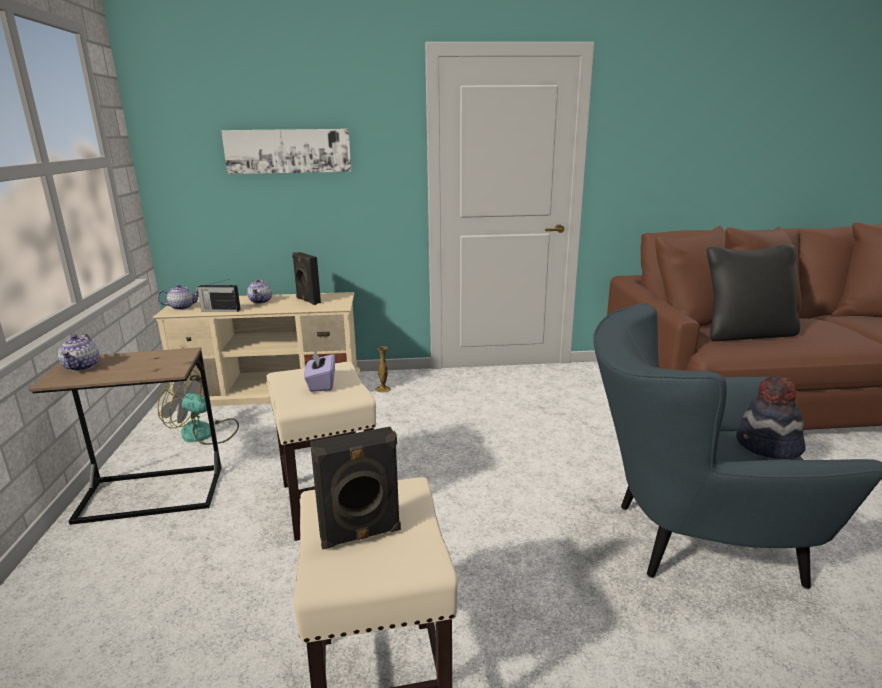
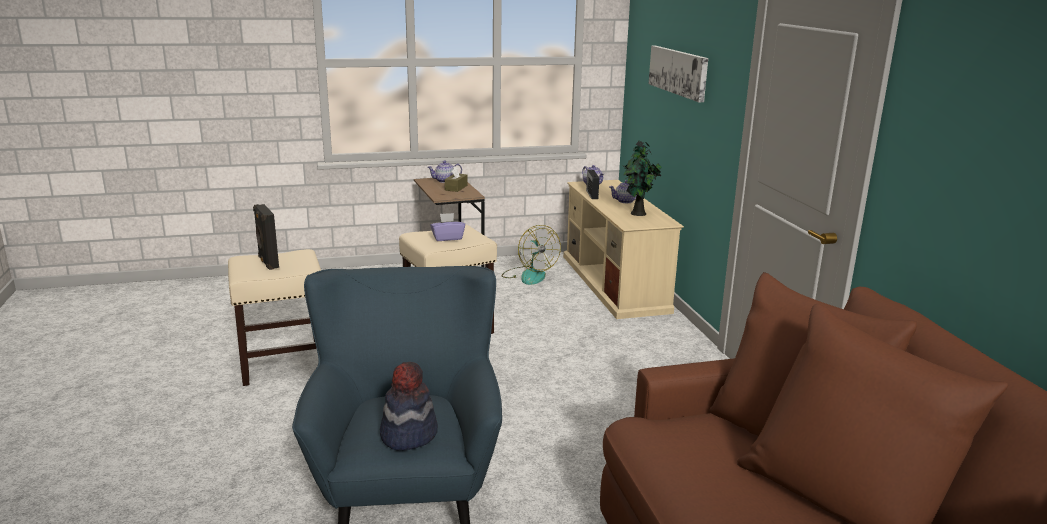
camera: 80 degrees right, 0 degrees up
fan [158,370,239,445] -> fan turned 150 degrees clockwise [502,225,561,285]
black speaker [292,252,321,305] -> potted plant [622,141,662,216]
vase [375,346,391,393] -> none
black pillow [707,244,800,341] -> none
none -> brown tissue box [445,166,468,192]

